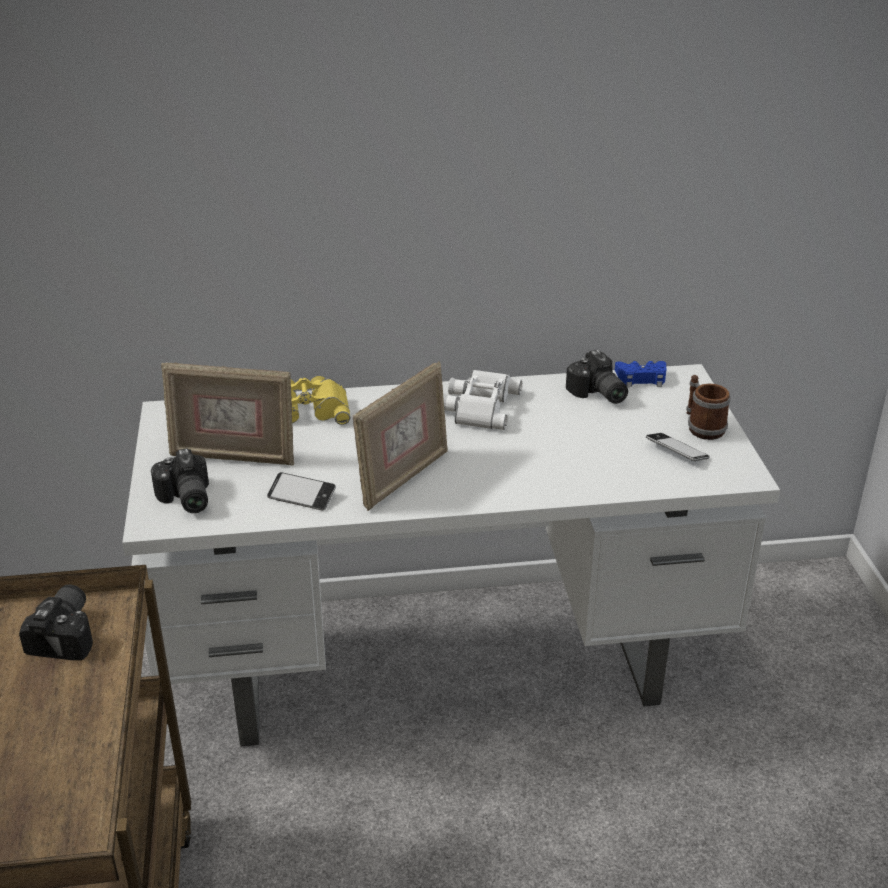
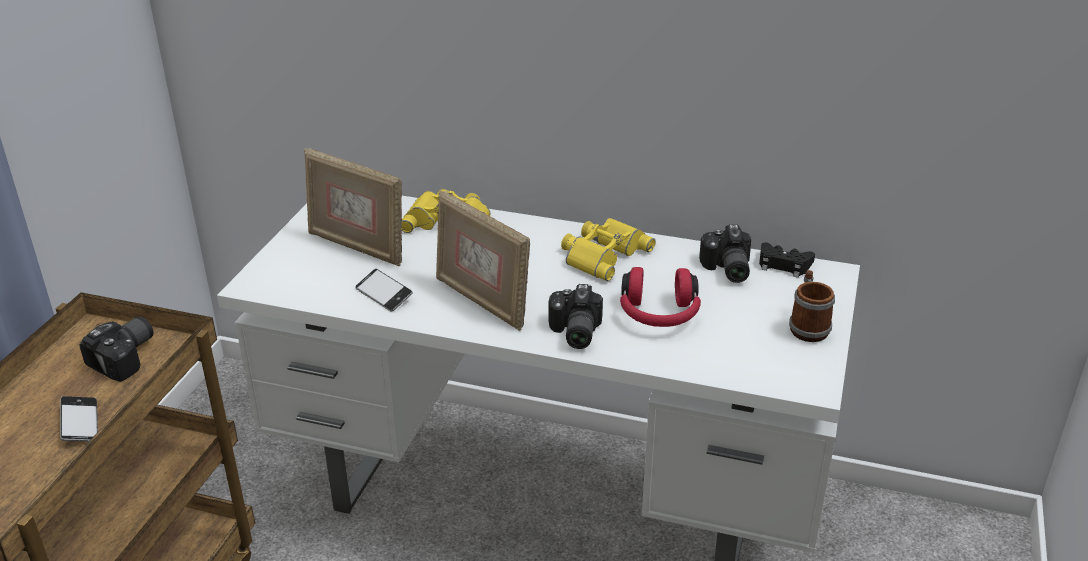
camera: 25 degrees right, 0 degrees up
camera [151,448,209,513] -> camera moved to [548,284,603,349]
picture frame [352,361,448,511] -> picture frame turned 75 degrees clockwise [436,190,530,331]
white binoculars [443,370,522,430] -> yellow binoculars [561,217,656,281]
blue game controller [615,361,667,387] -> black game controller [759,242,815,278]
phone [646,433,710,461] -> phone moved to [60,396,98,442]
none -> red headphones [620,267,701,327]

